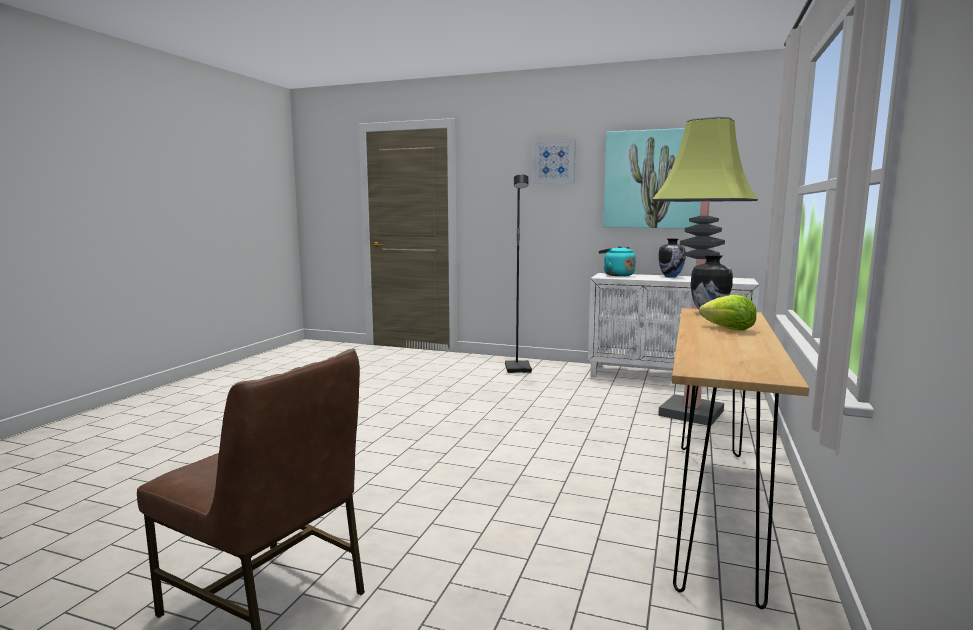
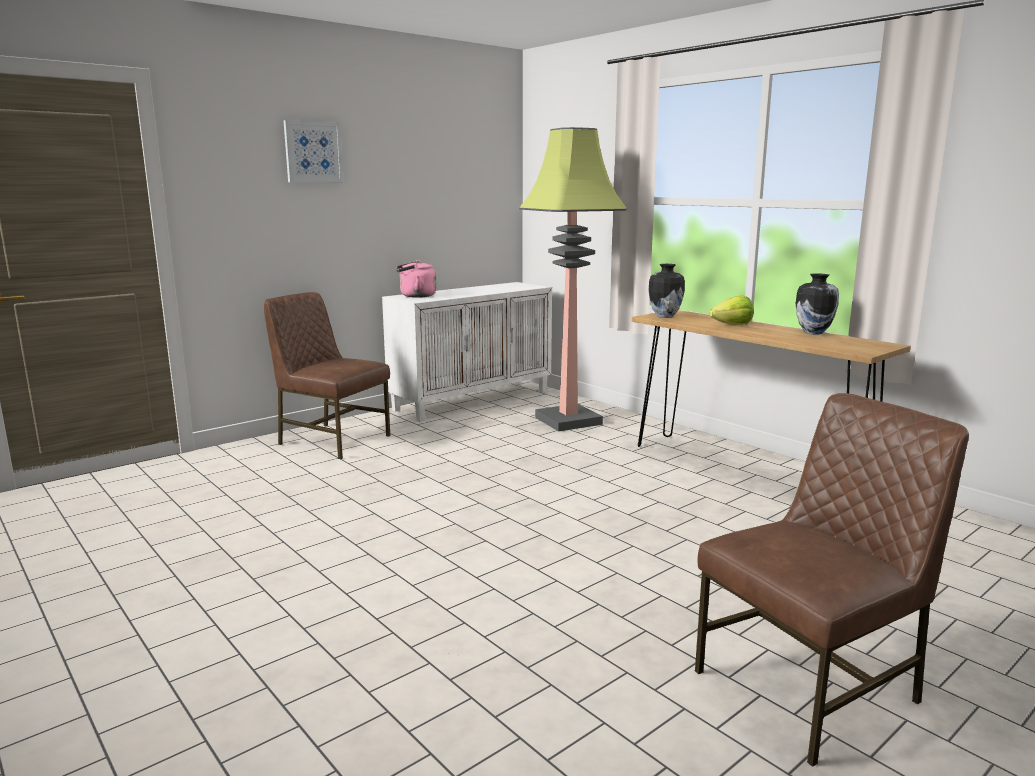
camera: 60 degrees left, 5 degrees up
black floor lamp [505,175,532,373] -> brown chair [264,292,391,459]
turquoise kettle [599,246,636,276] -> pink kettle [396,260,437,298]
picture [603,128,701,228] -> none
vase [658,239,686,278] -> vase moved to [796,273,839,335]

